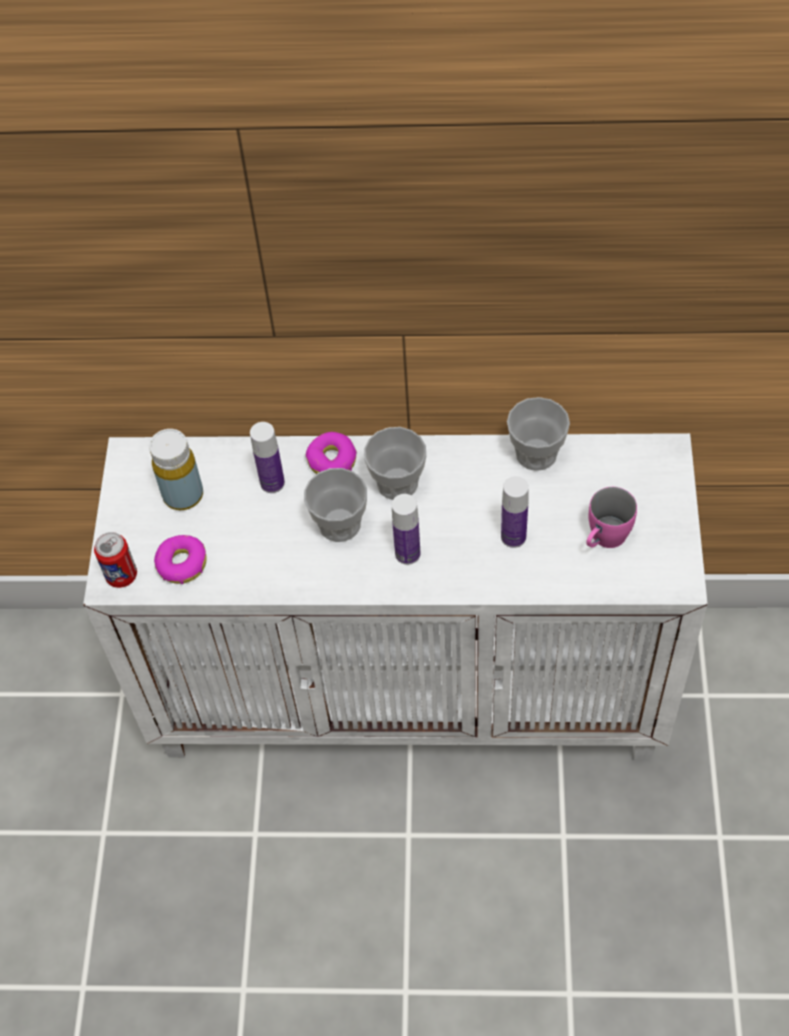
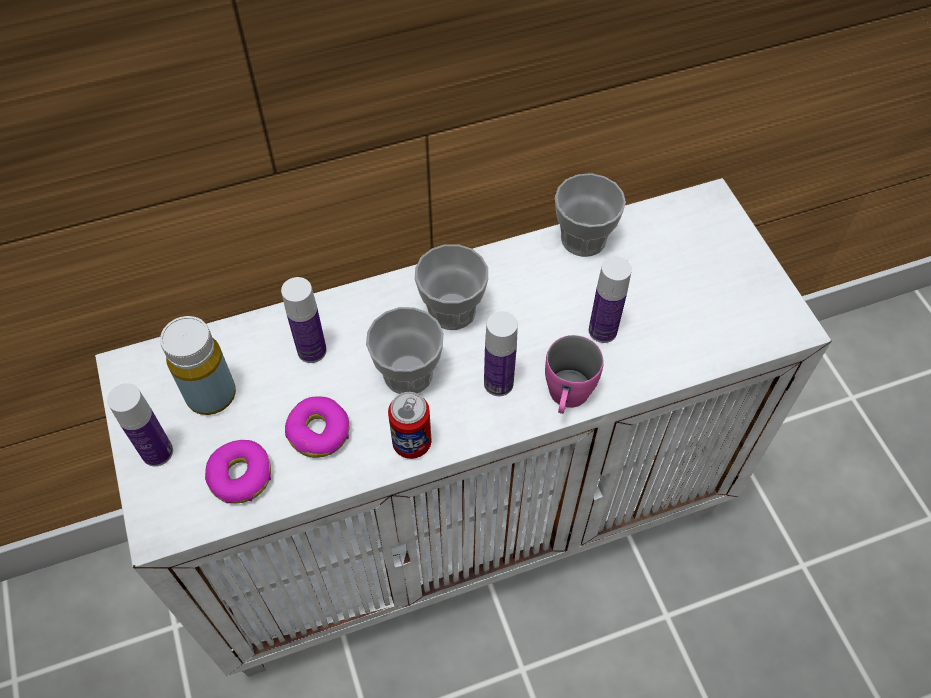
camera: 25 degrees left, 0 degrees up
can [94,532,137,588] -> can moved to [388,392,431,459]
donut [306,432,357,474] -> donut moved to [285,396,349,458]
pink mug [586,487,637,548] -> pink mug moved to [545,335,604,414]
none -> bottle [107,383,173,466]

